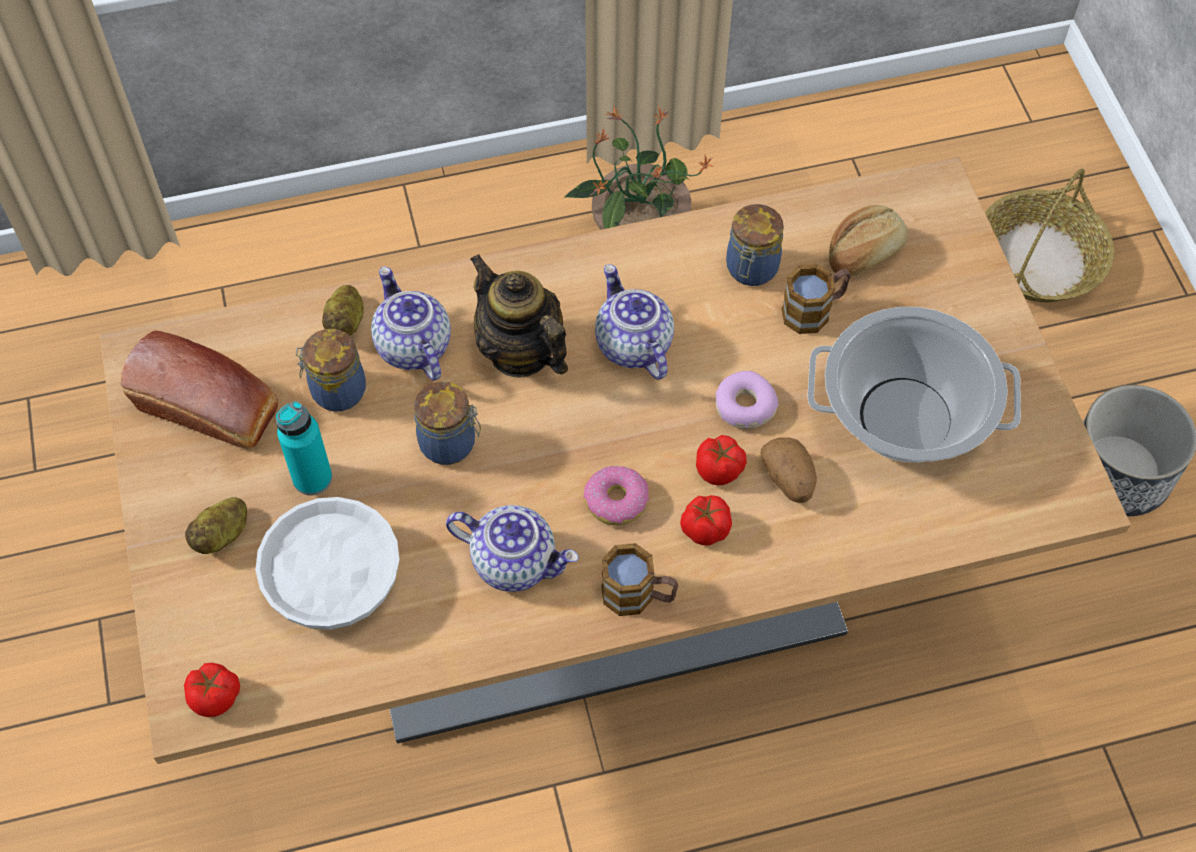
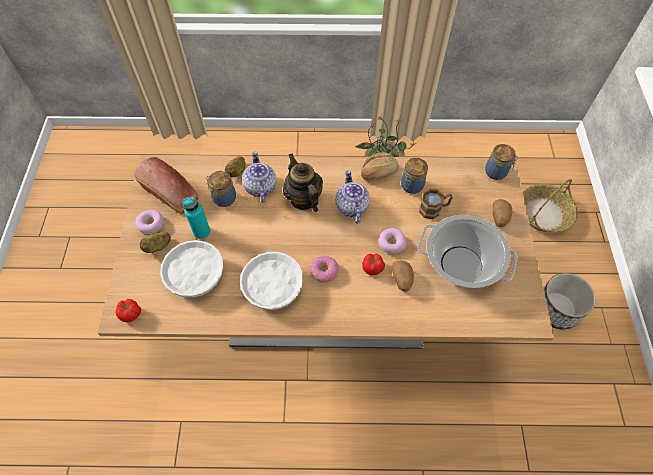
camera: 15 degrees right, 0 degrees up
jar [414,382,481,465] -> jar moved to [485,144,518,180]
teapot [446,505,579,592] -> white bowl [240,252,303,310]
mug [601,543,678,616] -> none
tomato [680,495,732,546] -> none
bread [829,205,908,276] -> bread moved to [361,152,399,180]
none -> donut [135,210,164,234]
none -> potato [492,199,512,227]

